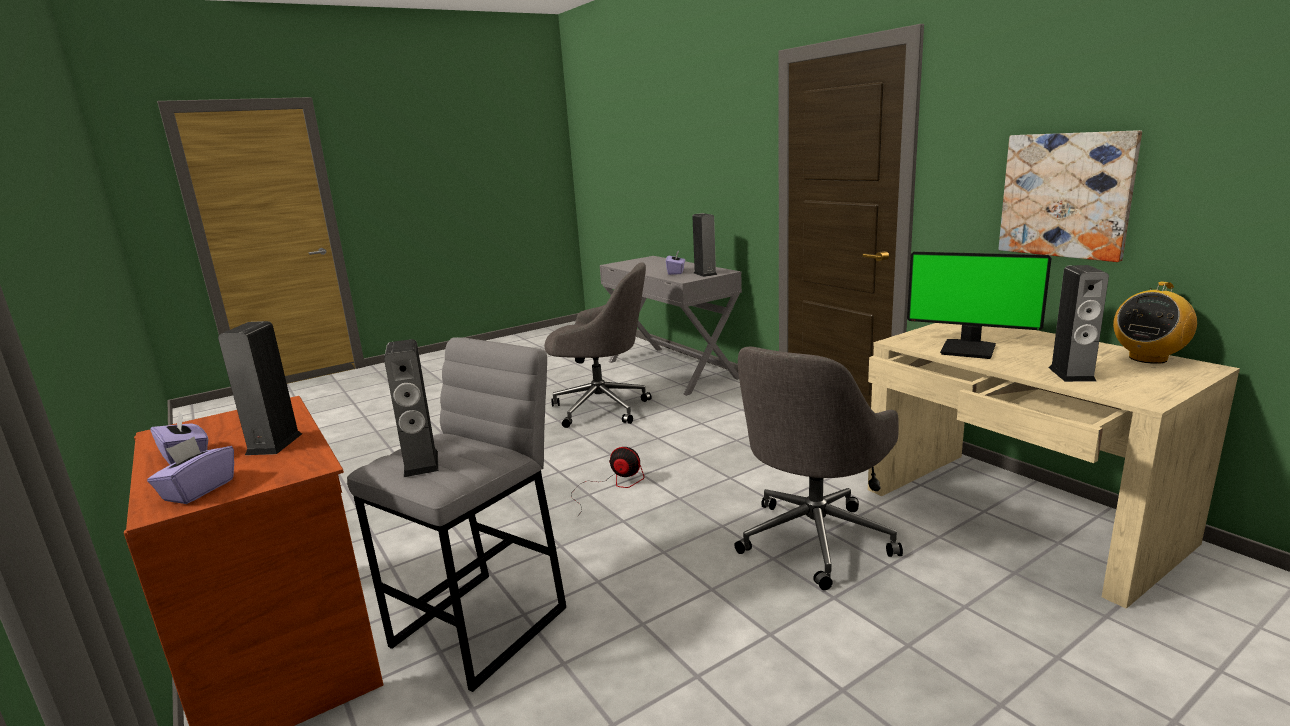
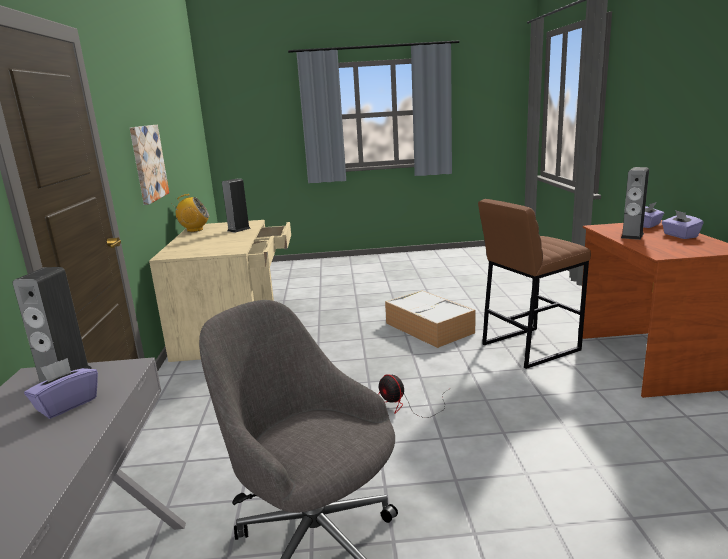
camera: 150 degrees left, 0 degrees up
grey stool [347,337,566,692] -> brown stool [478,199,591,369]
speaker [384,339,439,477] -> none
grey office chair [734,347,903,590] -> none
monitor [907,252,1052,359] -> none
none -> storage box [385,290,475,348]

